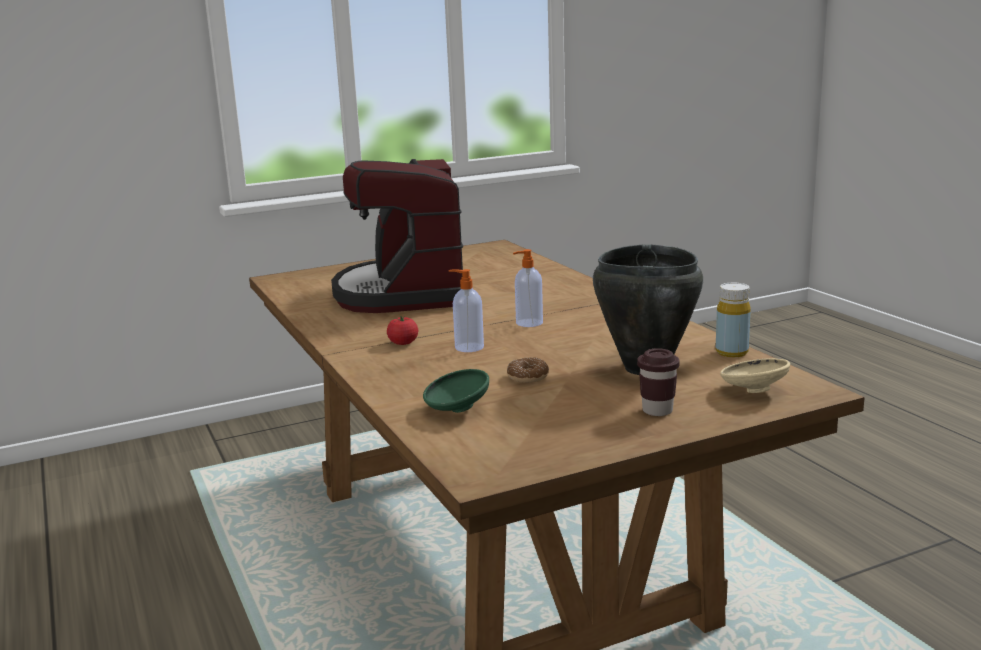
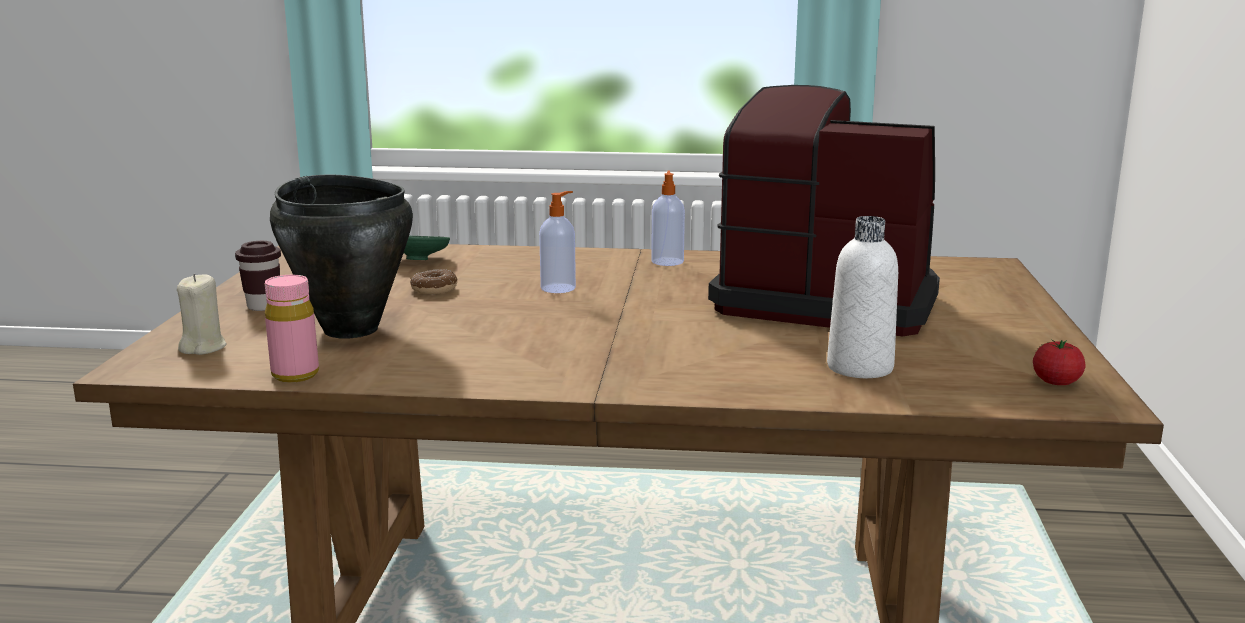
camera: 120 degrees right, 0 degrees up
tomato [387,316,418,345] -> tomato moved to [1033,340,1086,385]
soap dispenser [513,249,543,327] -> soap dispenser moved to [651,171,685,266]
yellow bottle [716,283,751,357] -> pink bottle [265,275,319,383]
beige bowl [720,358,790,393] -> beige candle [177,274,227,355]
none -> white bottle [827,216,898,378]

